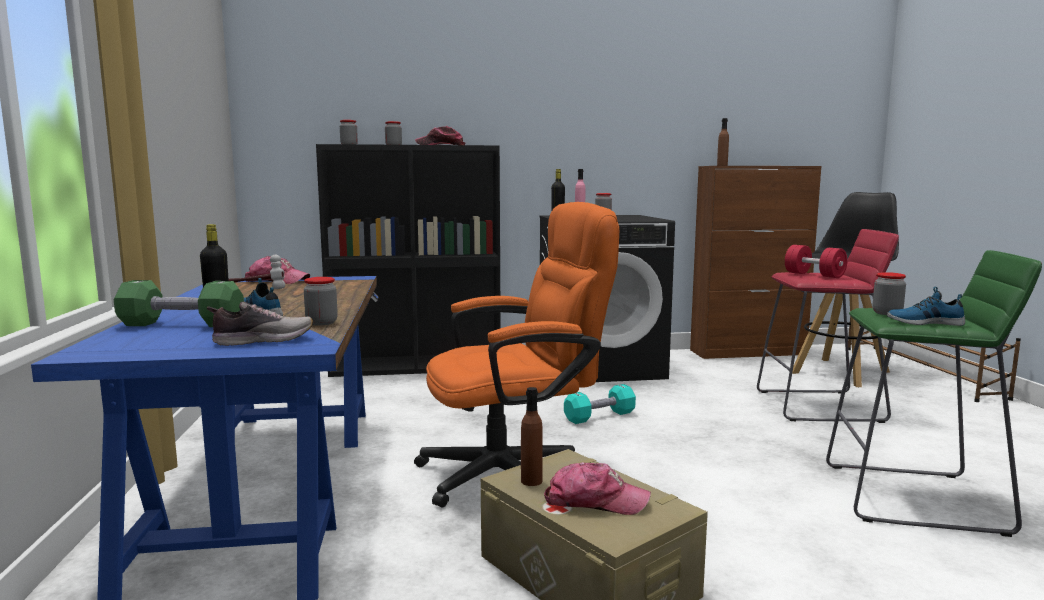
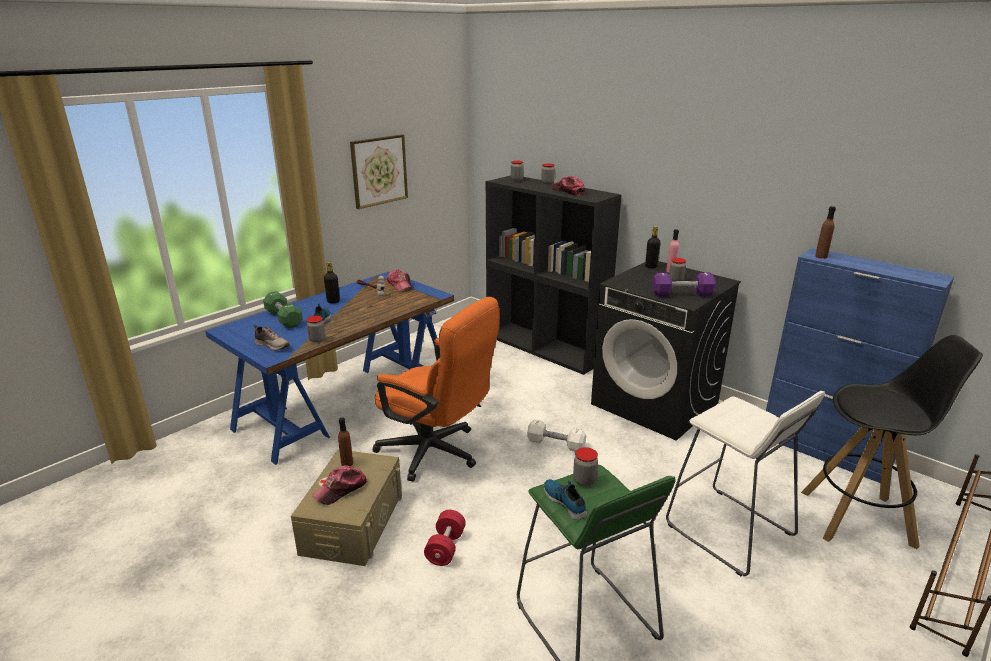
camera: 50 degrees right, 15 degrees up
cap [544,462,651,515] -> cap turned 75 degrees clockwise [312,465,367,505]
turquoise dumbbell [564,384,636,424] -> white dumbbell [527,419,586,452]
brown cabinet [690,166,822,359] -> blue cabinet [766,248,955,483]
red stool [757,229,899,423] -> white stool [666,391,825,576]
red dumbbell [785,245,847,278] -> red dumbbell moved to [424,510,466,566]
none -> picture [350,134,408,209]
none -> purple dumbbell [652,272,716,296]

